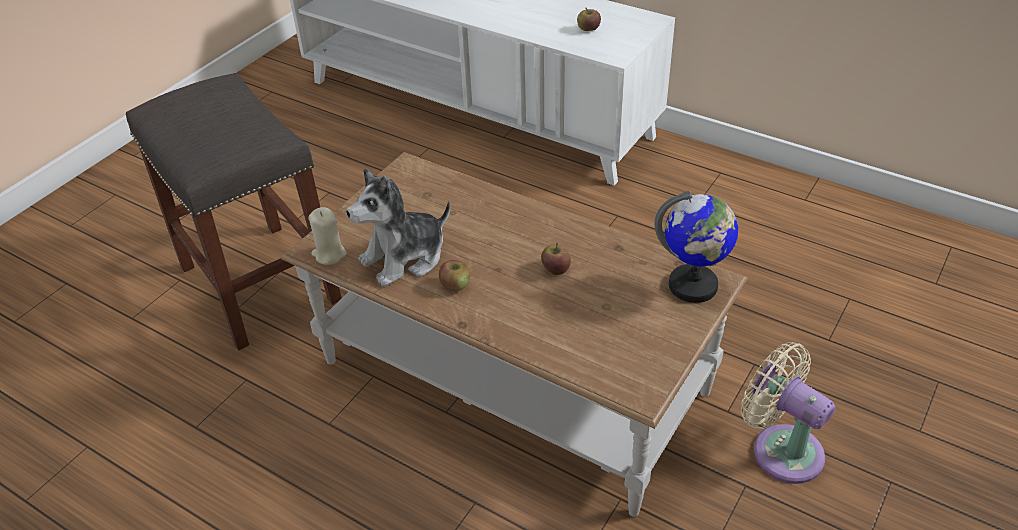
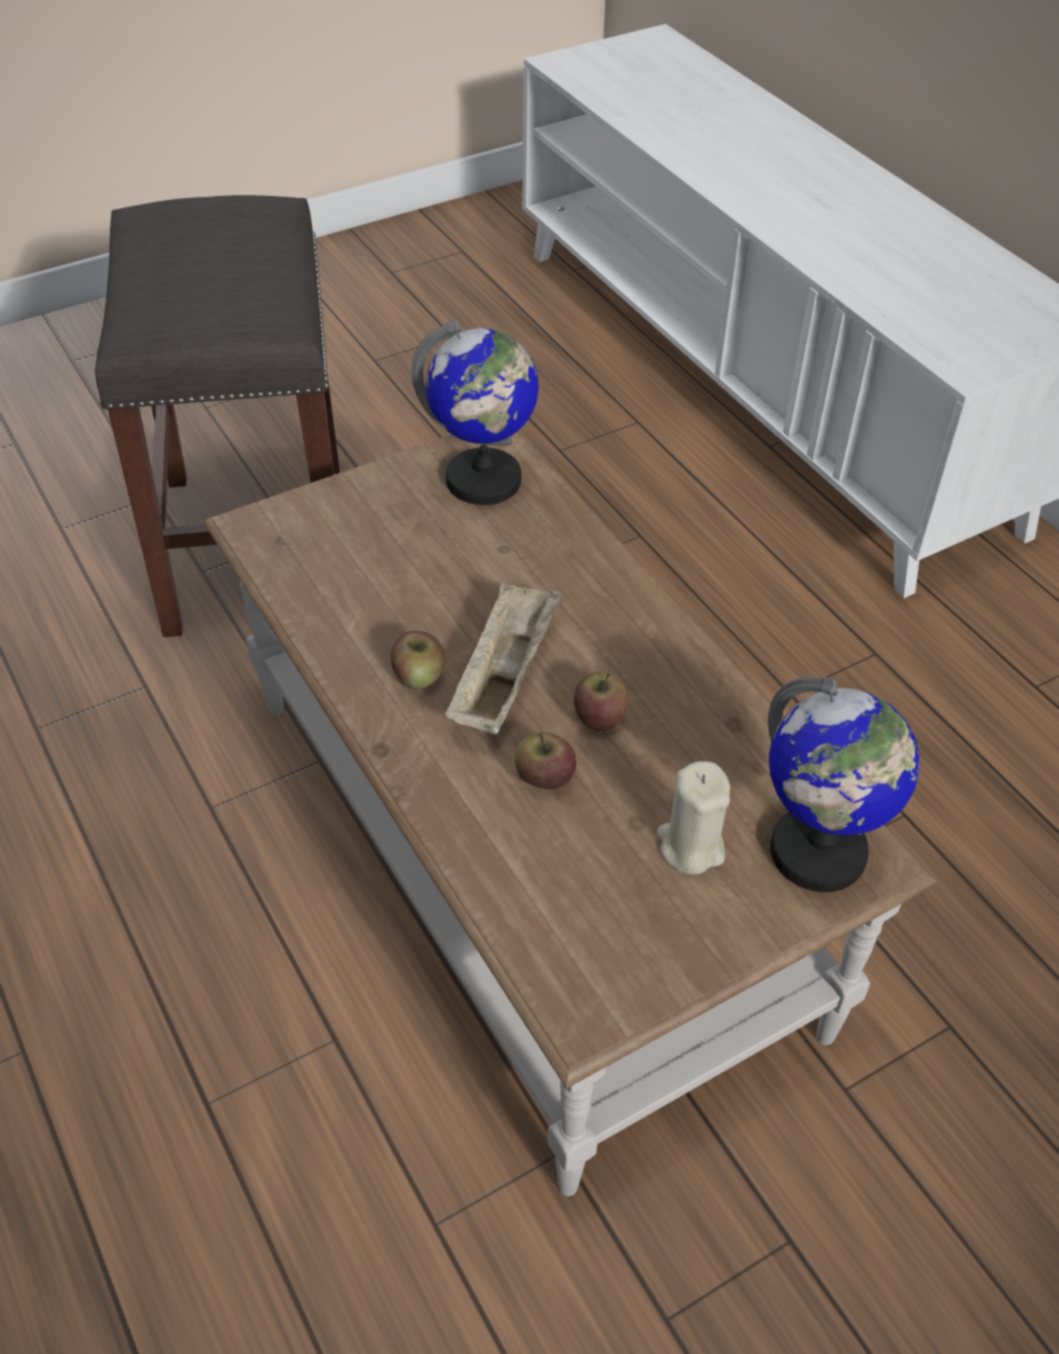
camera: 25 degrees right, 5 degrees up
beige candle [308,207,347,265] -> beige candle moved to [657,761,730,875]
plush toy [346,168,450,287] -> none
apple [577,8,601,31] -> apple moved to [515,732,576,789]
beige fan [741,342,835,484] -> none
none -> globe [412,319,539,505]
none -> beige tray [445,582,563,734]

